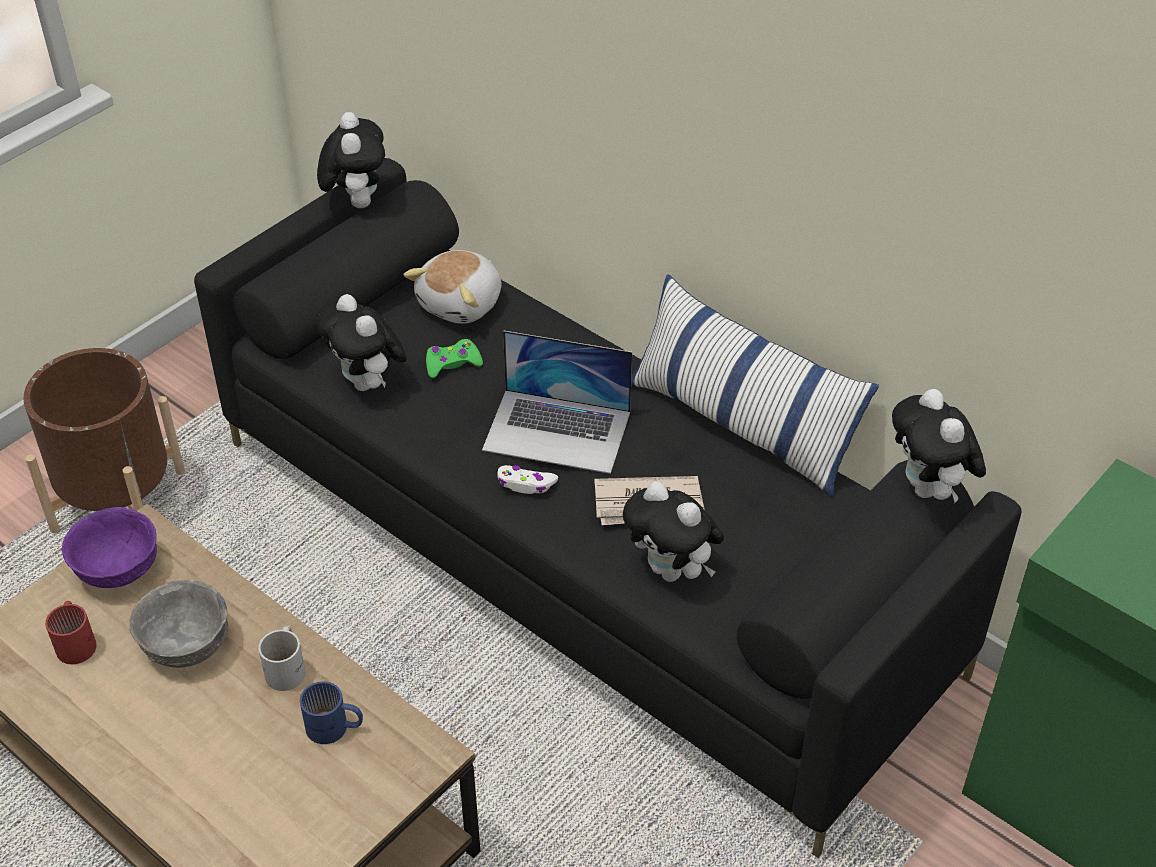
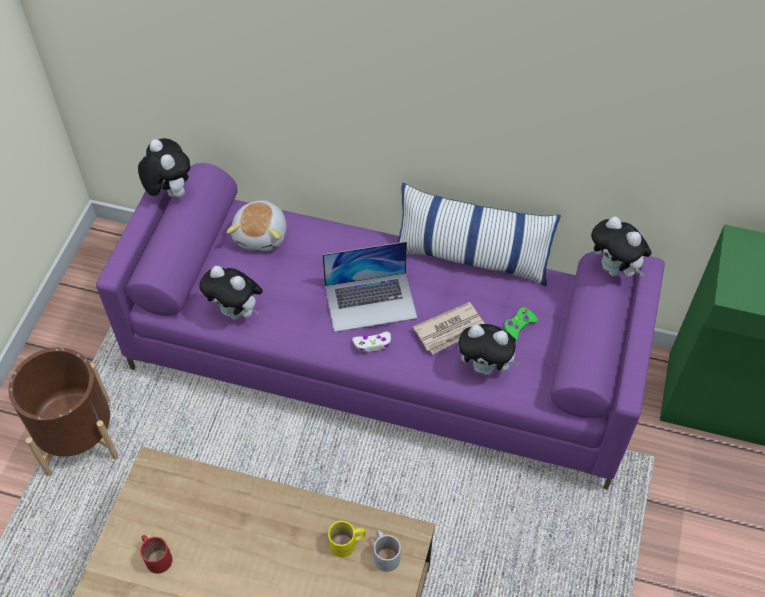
camera: 25 degrees left, 10 degrees up
purple bowl [62,507,157,588] -> none
grey bowl [129,580,229,668] -> none
black sofa [194,158,1022,858] -> purple sofa [96,163,665,490]
white mug [258,625,305,691] -> white mug moved to [374,530,401,572]
blue mug [300,681,363,744] -> yellow mug [328,521,366,558]
green game controller [426,339,483,378] -> green game controller moved to [503,307,538,341]

